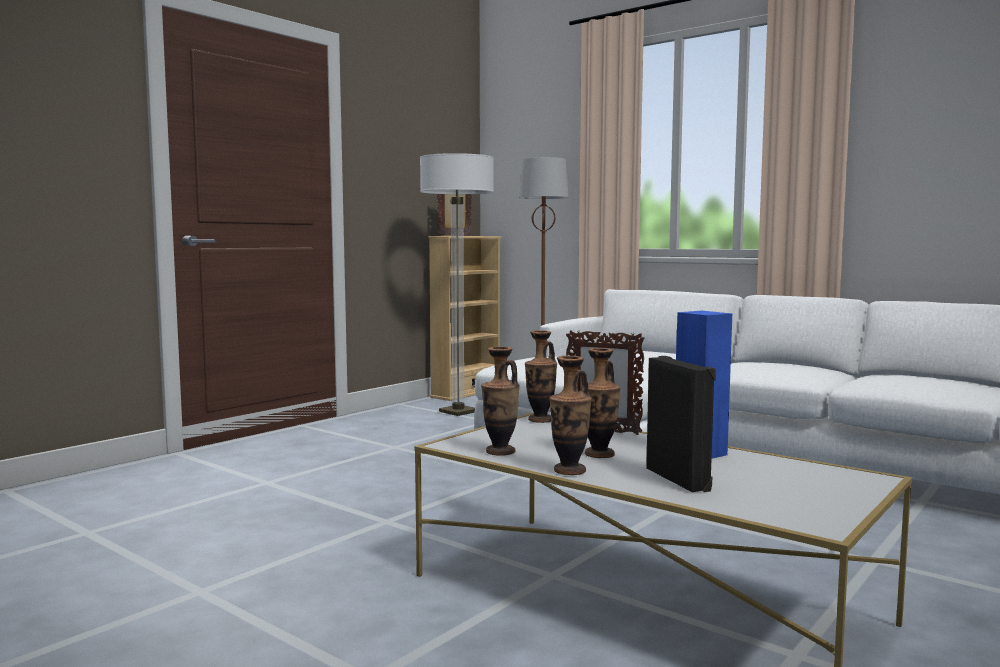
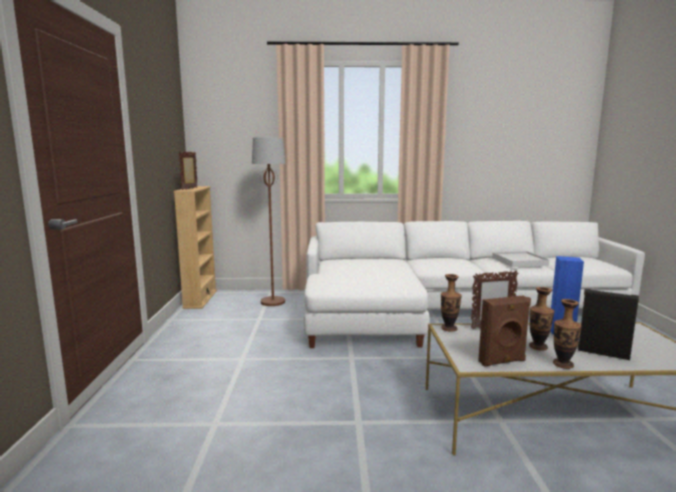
camera: 40 degrees left, 5 degrees up
floor lamp [420,153,494,416] -> none
vase [481,346,520,456] -> brown speaker [478,295,531,367]
none -> white tray [492,251,549,267]

